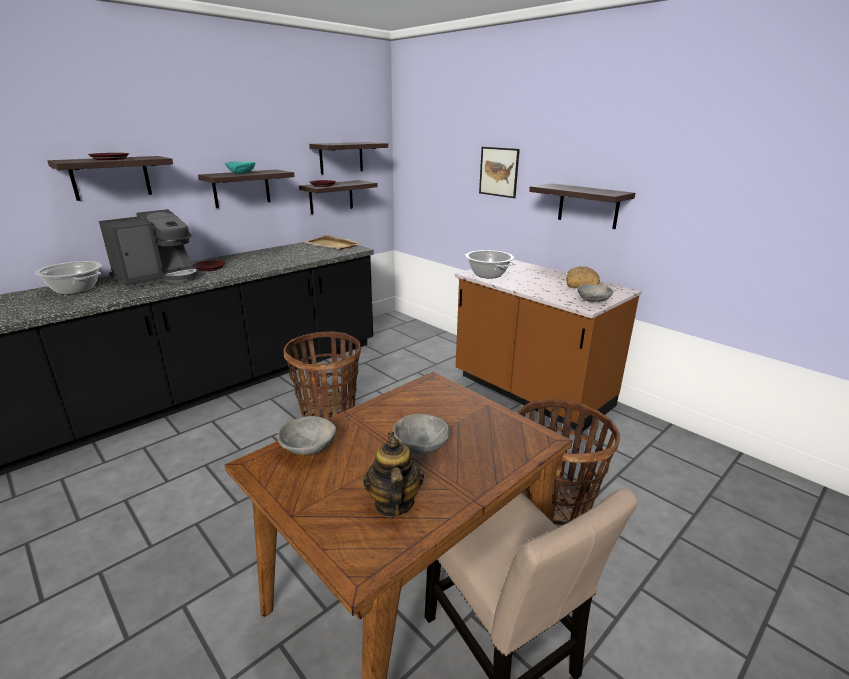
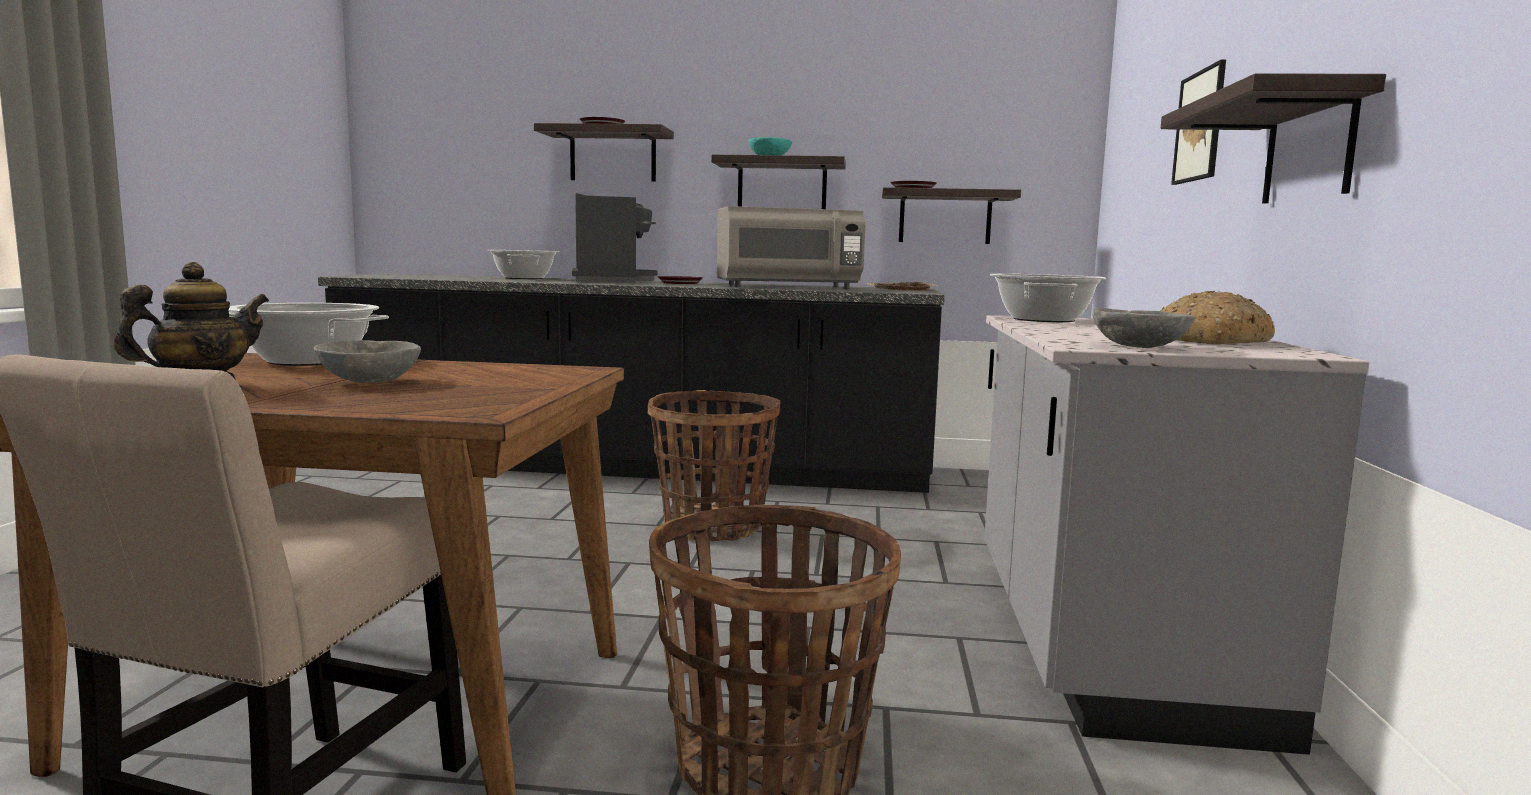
camera: 50 degrees right, 15 degrees down
coffee machine [99,209,199,289] -> coffee machine turned 105 degrees counterclockwise [572,193,657,283]
grey bowl [277,416,336,455] -> cooking pot [228,303,389,366]
shelf [309,142,388,174] -> none
brown counter [455,260,642,431] -> grey counter [984,315,1370,755]
none -> grey microwave [717,206,865,289]

